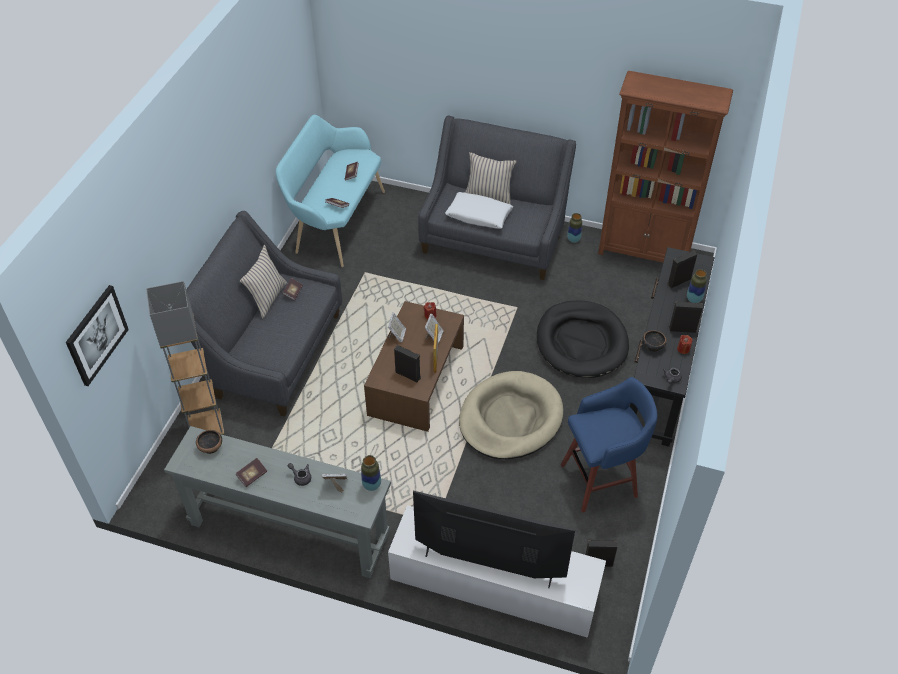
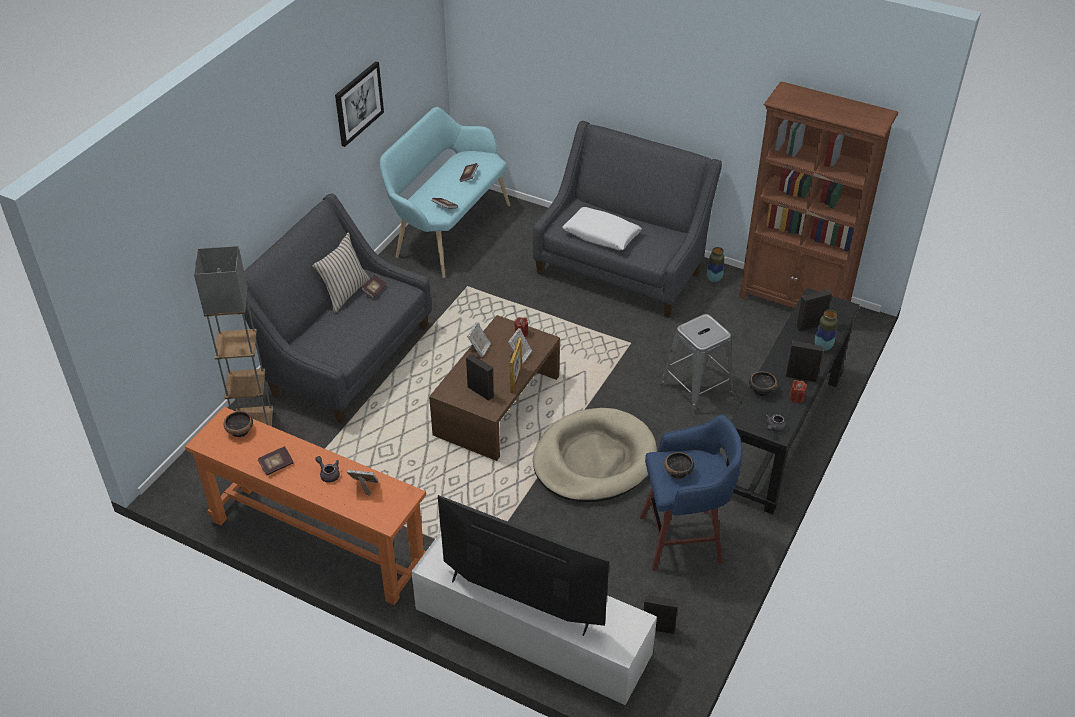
camera: 10 degrees right, 5 degrees down
picture [66,285,129,386] -> picture moved to [335,61,384,147]
grey console table [164,426,391,578] -> orange console table [185,407,426,605]
vase [361,455,381,491] -> none
beige pillow [465,152,517,205] -> none
black dog bed [537,301,629,378] -> grey stool [660,314,734,415]
none -> bowl [664,452,694,479]

